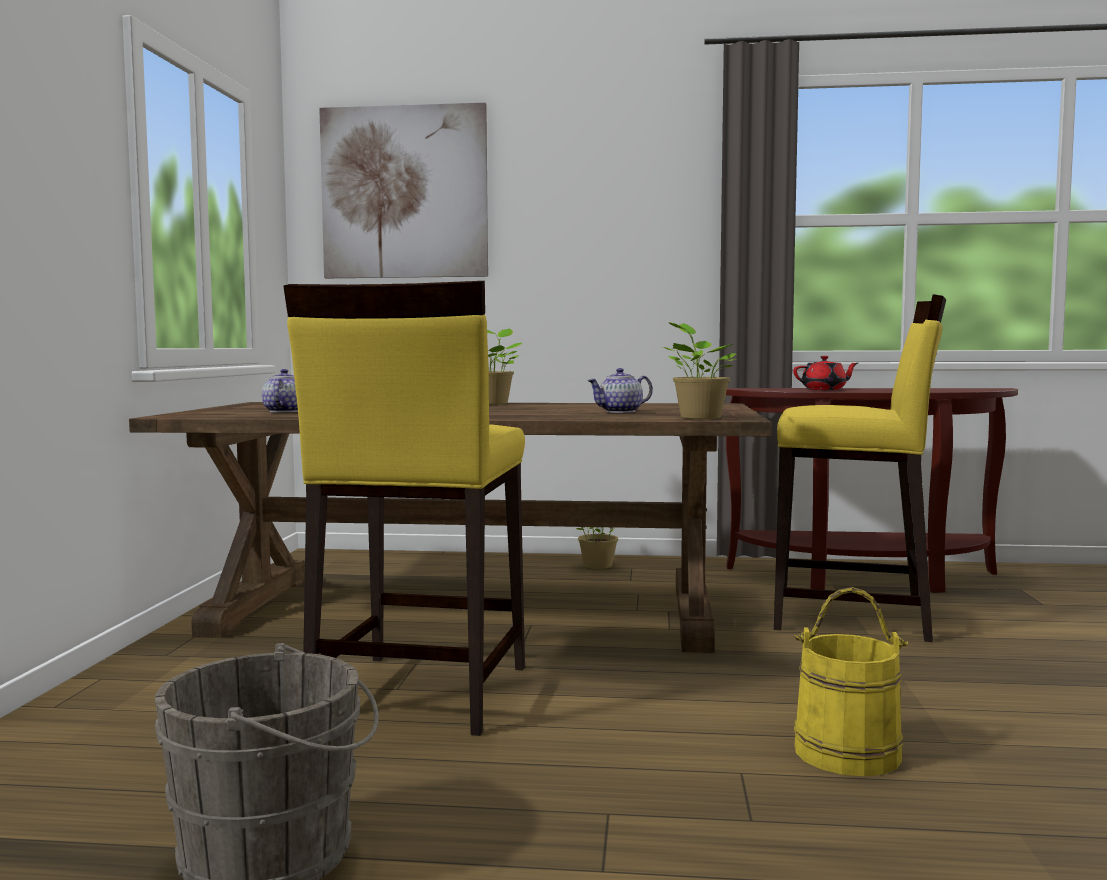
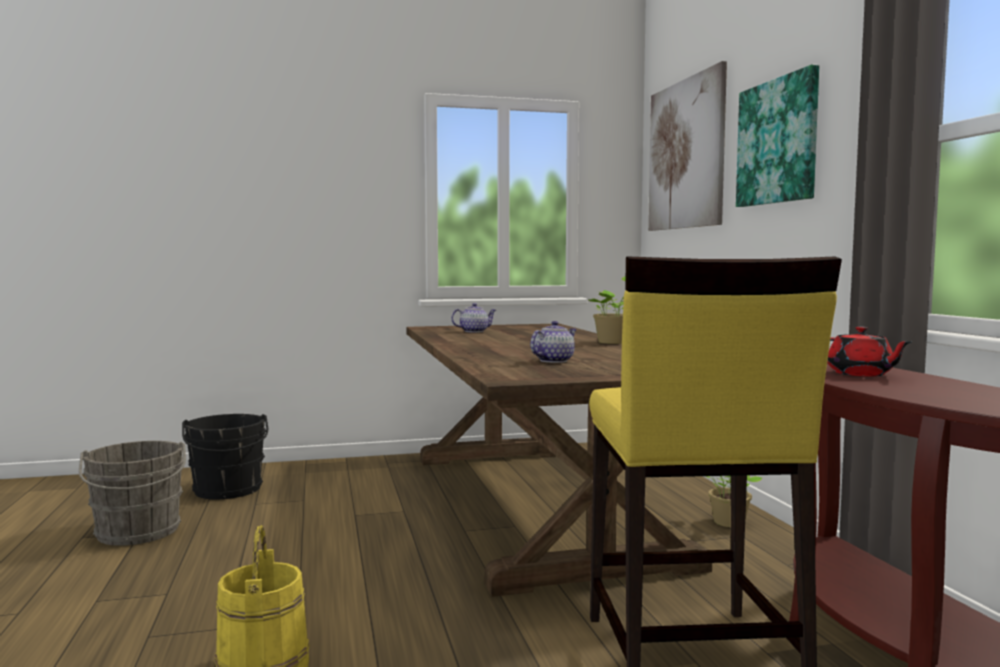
camera: 70 degrees right, 0 degrees up
yellow stool [283,281,525,736] -> none
teapot [587,368,653,413] -> teapot turned 90 degrees clockwise [530,321,577,363]
potted plant [663,322,737,419] -> none
none -> black bucket [182,414,268,499]
none -> picture [736,64,819,207]

